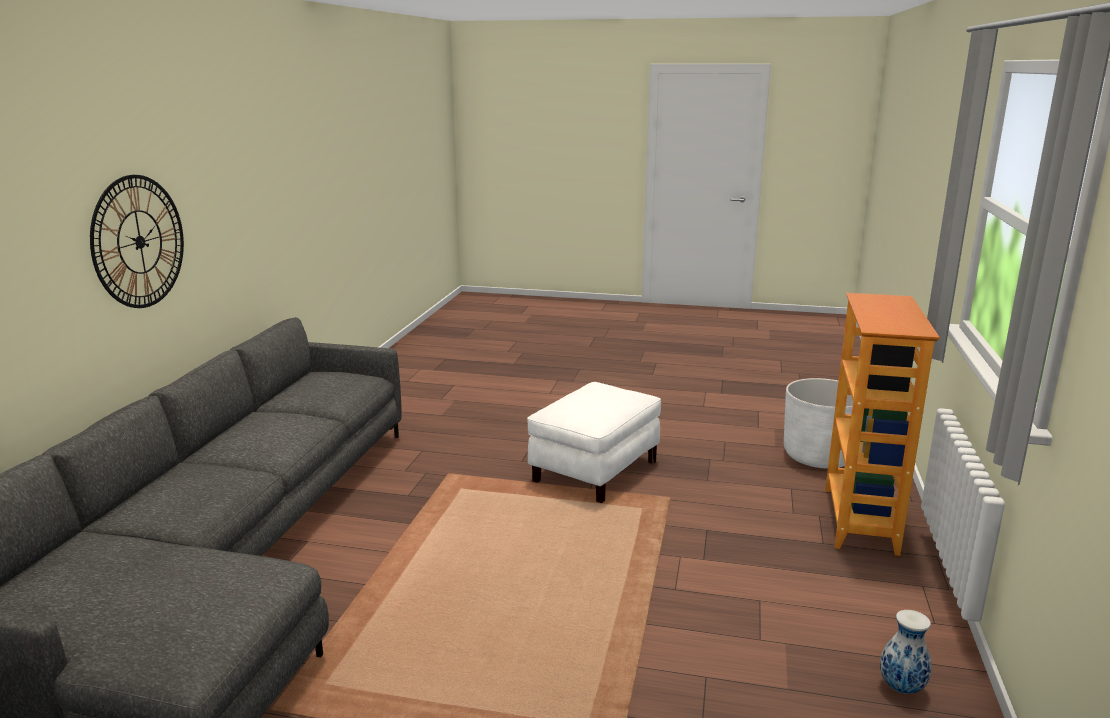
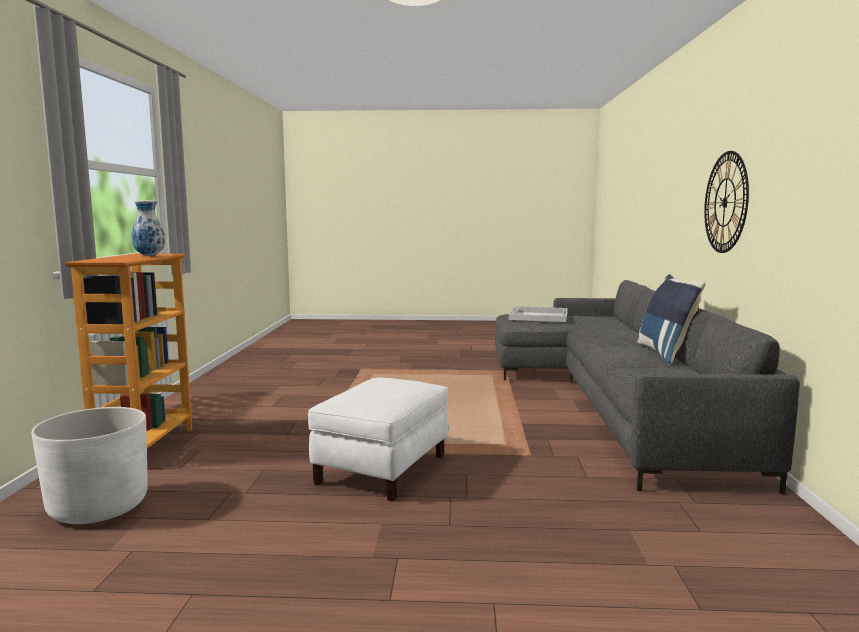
camera: 170 degrees right, 10 degrees down
vase [880,610,932,694] -> vase moved to [131,200,165,256]
none -> white tray [509,306,568,322]
none -> blue pillow [637,274,706,364]

